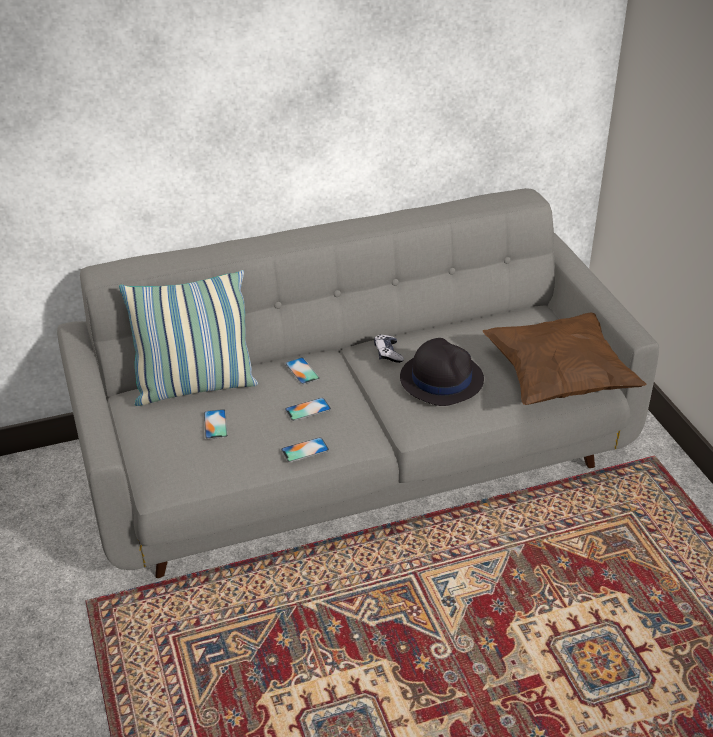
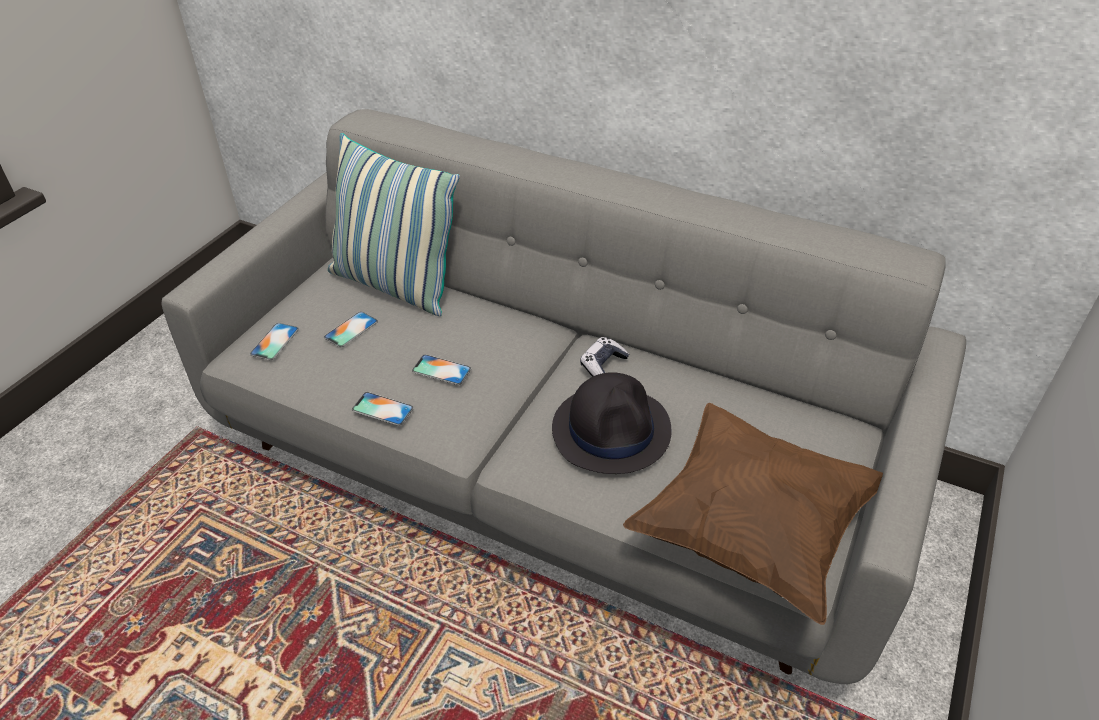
camera: 45 degrees right, 5 degrees up
phone [285,358,320,385] -> phone moved to [250,323,299,360]

